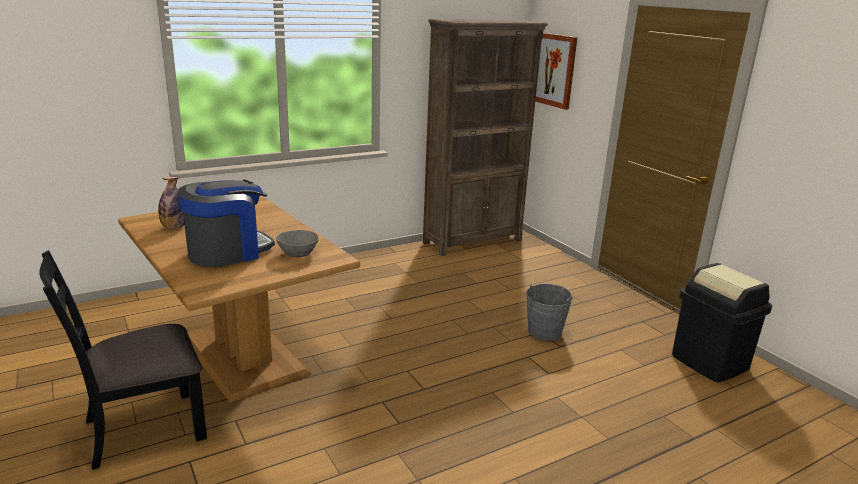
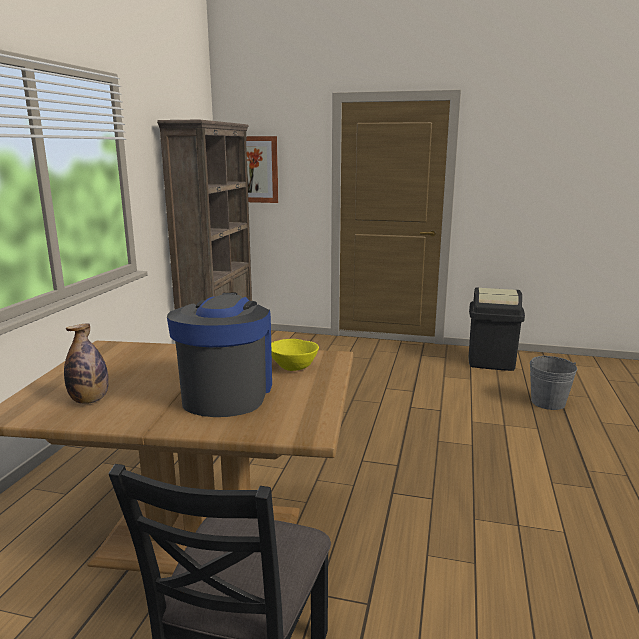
camera: 45 degrees left, 5 degrees down
grey bowl [276,230,319,257] -> yellow bowl [271,339,319,371]
grey bucket [526,284,573,341] -> grey bucket moved to [530,356,577,410]

